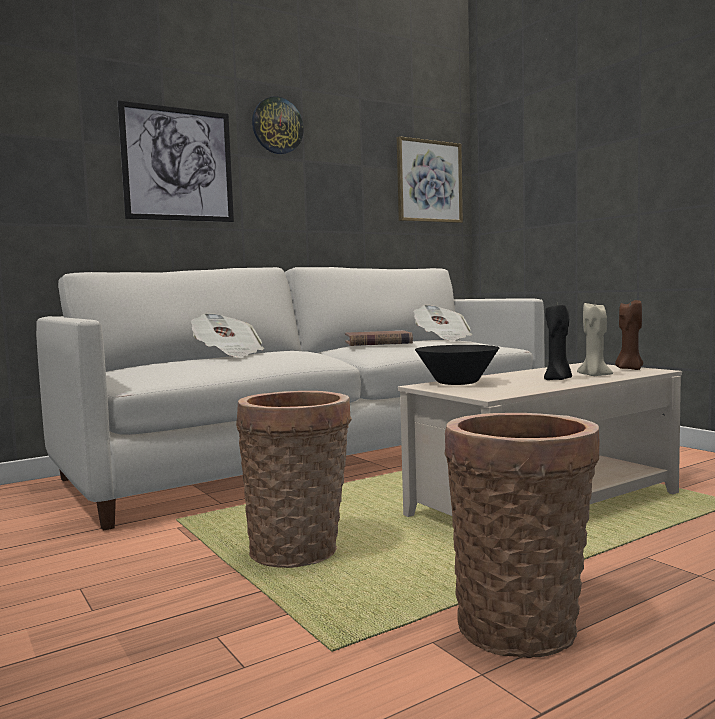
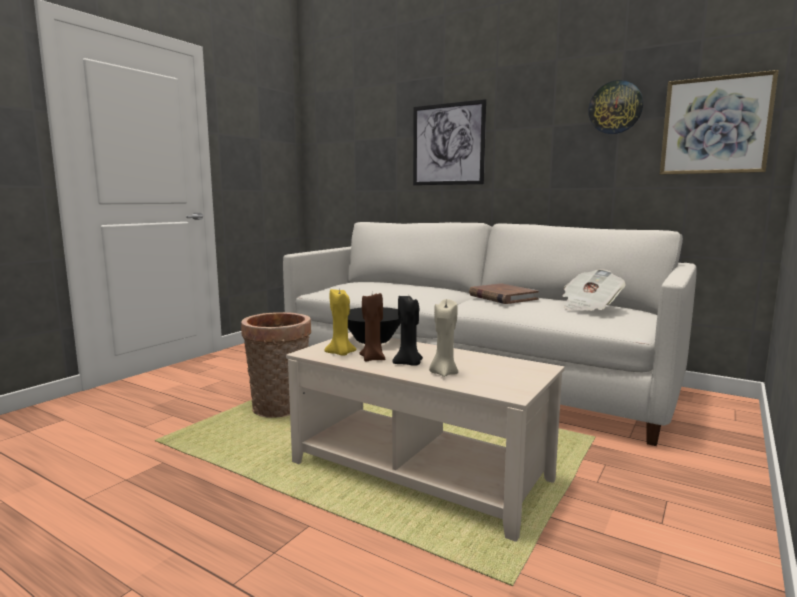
camera: 65 degrees right, 5 degrees up
newspaper [191,313,264,357] -> none
wall clock [252,96,304,154] -> wall clock moved to [588,80,643,134]
basket [444,413,599,658] -> none
brown candle [615,298,643,370] -> brown candle moved to [359,293,385,362]
none -> yellow candle [325,289,357,356]

